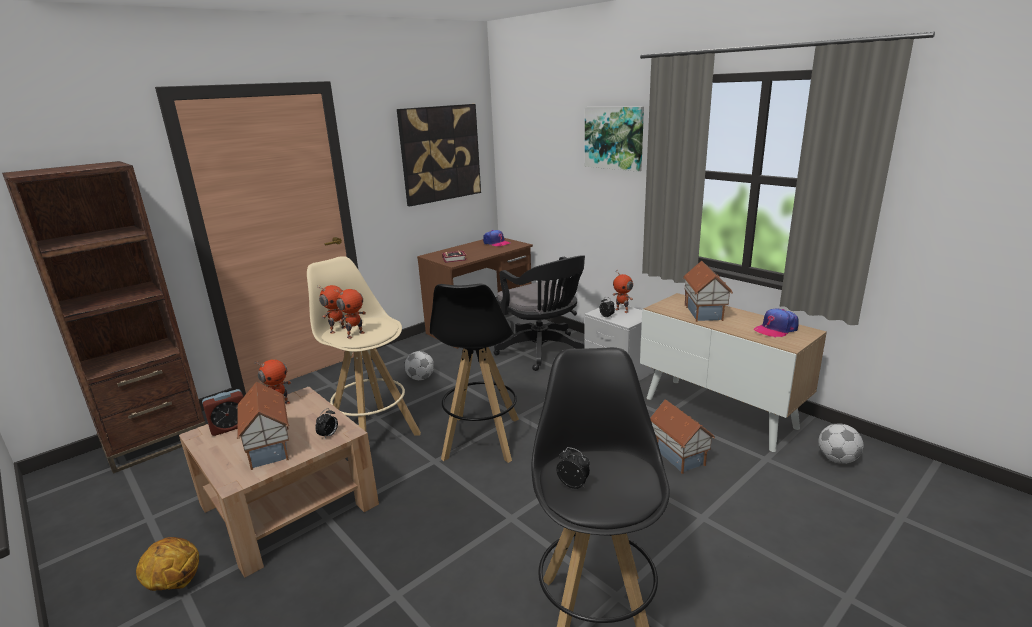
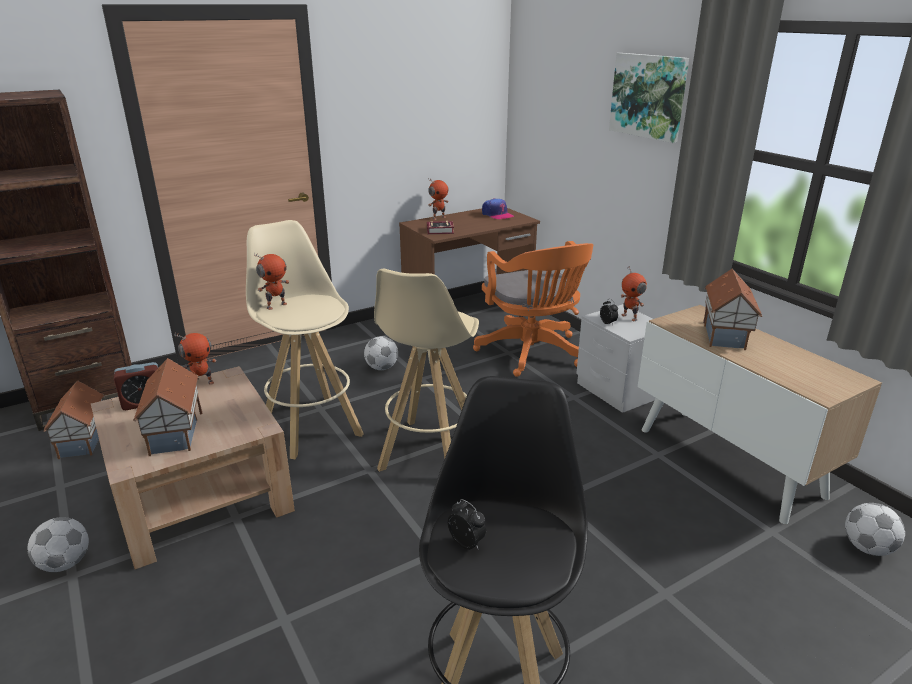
camera: 10 degrees right, 5 degrees up
basketball [136,537,199,591] -> football [27,517,89,572]
alarm clock [315,408,338,439] -> none
toy robot [334,289,366,339] -> toy robot moved to [428,179,449,220]
picture [397,104,481,206] -> none
black stool [430,284,519,463] -> beige stool [374,269,479,472]
black office chair [494,256,585,371] -> orange office chair [473,241,593,377]
toy house [650,400,715,474] -> toy house moved to [43,381,105,459]
cap [754,308,799,337] -> none

